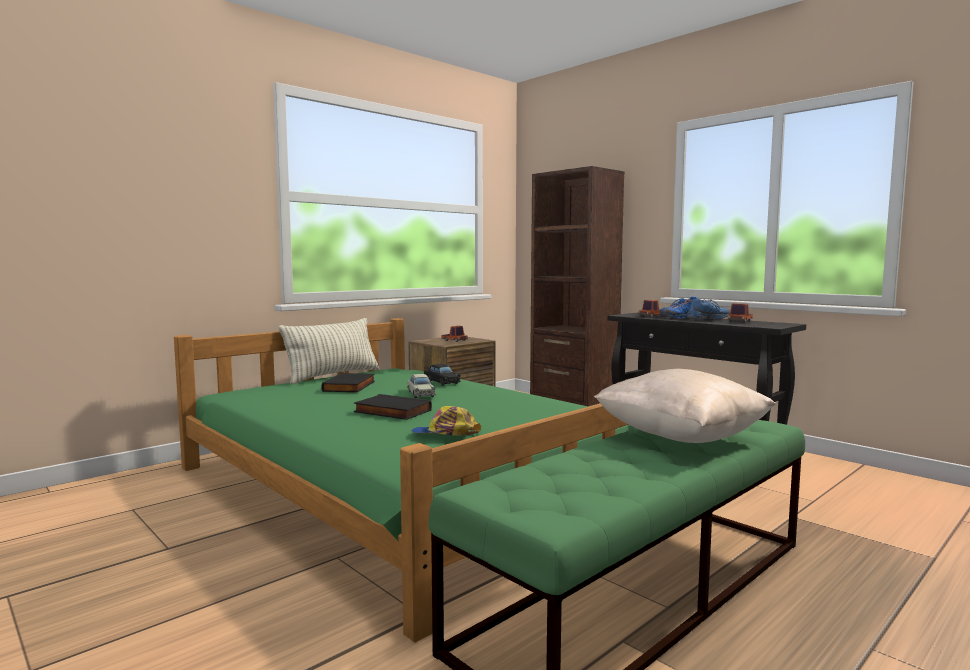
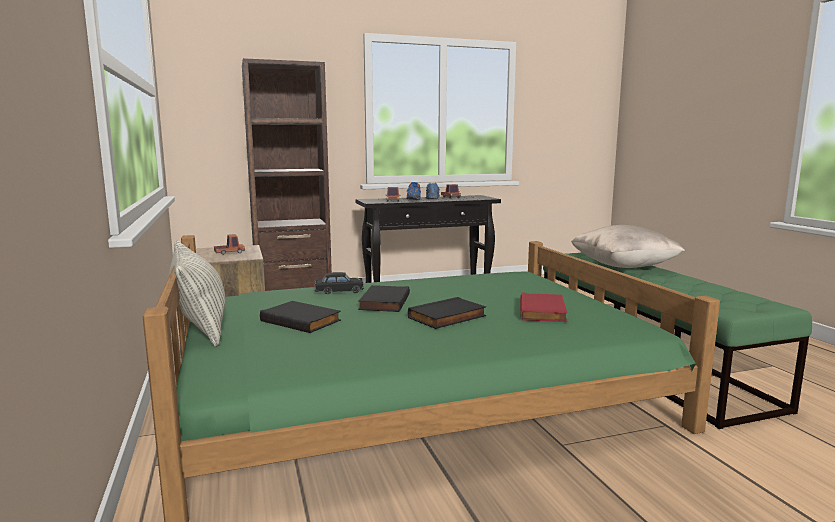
camera: 65 degrees left, 5 degrees up
beige toy car [407,374,436,398] -> black book [358,285,410,312]
cap [411,406,481,436] -> red book [520,292,567,322]

